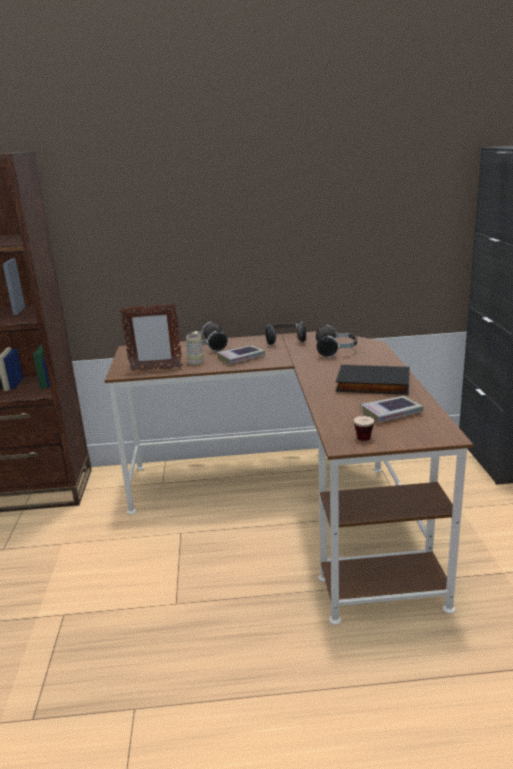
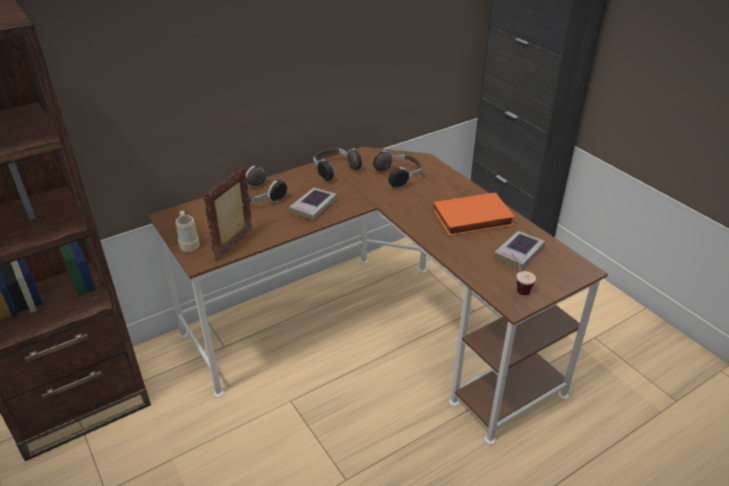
camera: 30 degrees left, 15 degrees up
picture frame [120,303,183,371] -> picture frame turned 150 degrees clockwise [203,166,252,261]
beige mug [186,331,204,365] -> beige mug moved to [176,211,200,252]
black book [336,365,410,395] -> orange book [433,193,515,236]

